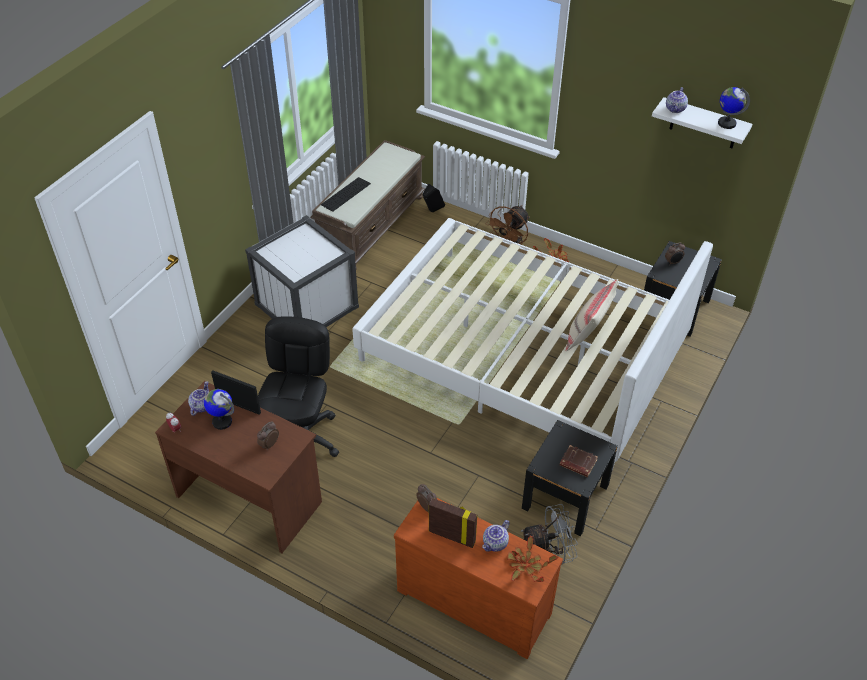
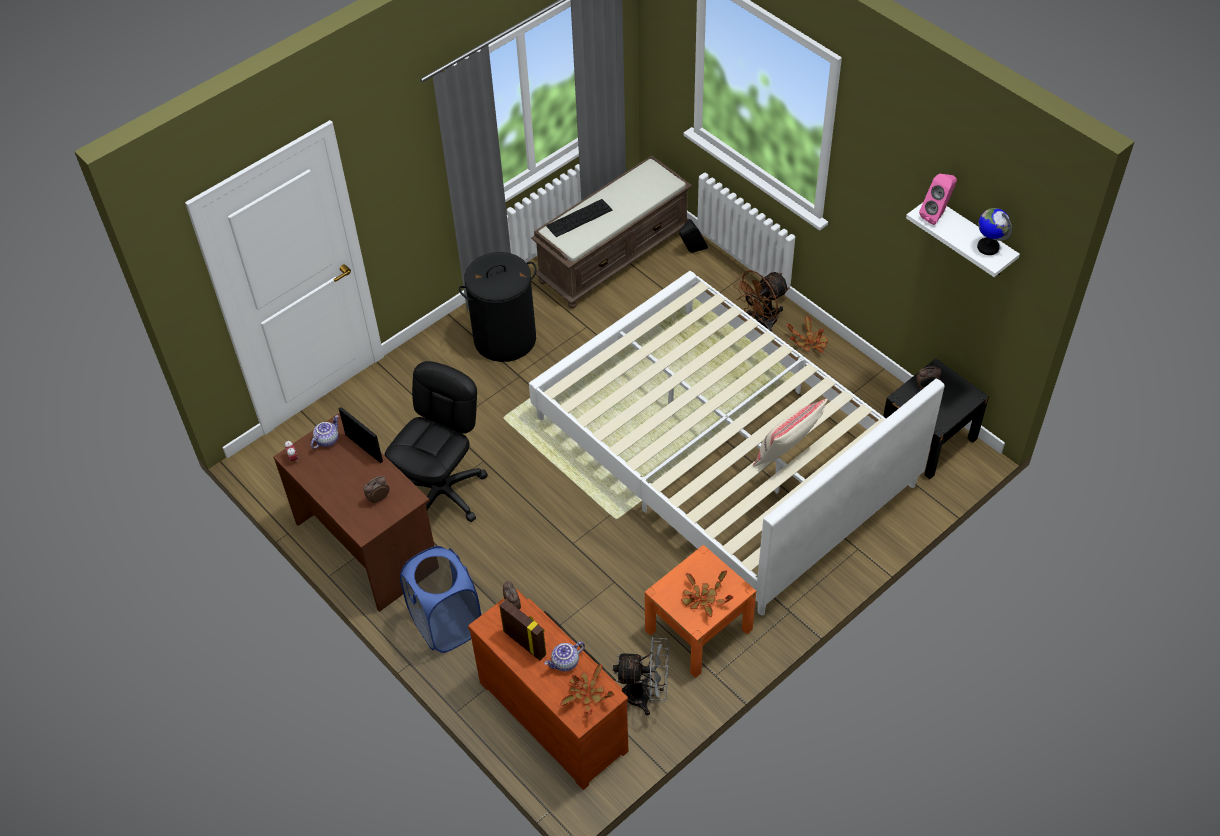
camera: 20 degrees right, 5 degrees up
globe [204,389,235,430] -> none
white storage box [245,215,359,327] -> black laundry basket [459,252,537,362]
black nightstand [522,420,618,536] -> orange nightstand [645,545,756,678]
brown book [560,445,598,477] -> potted plant [681,570,733,617]
teapot [666,87,688,113] -> pink speaker [919,174,957,225]
none -> blue laundry basket [400,546,481,653]

